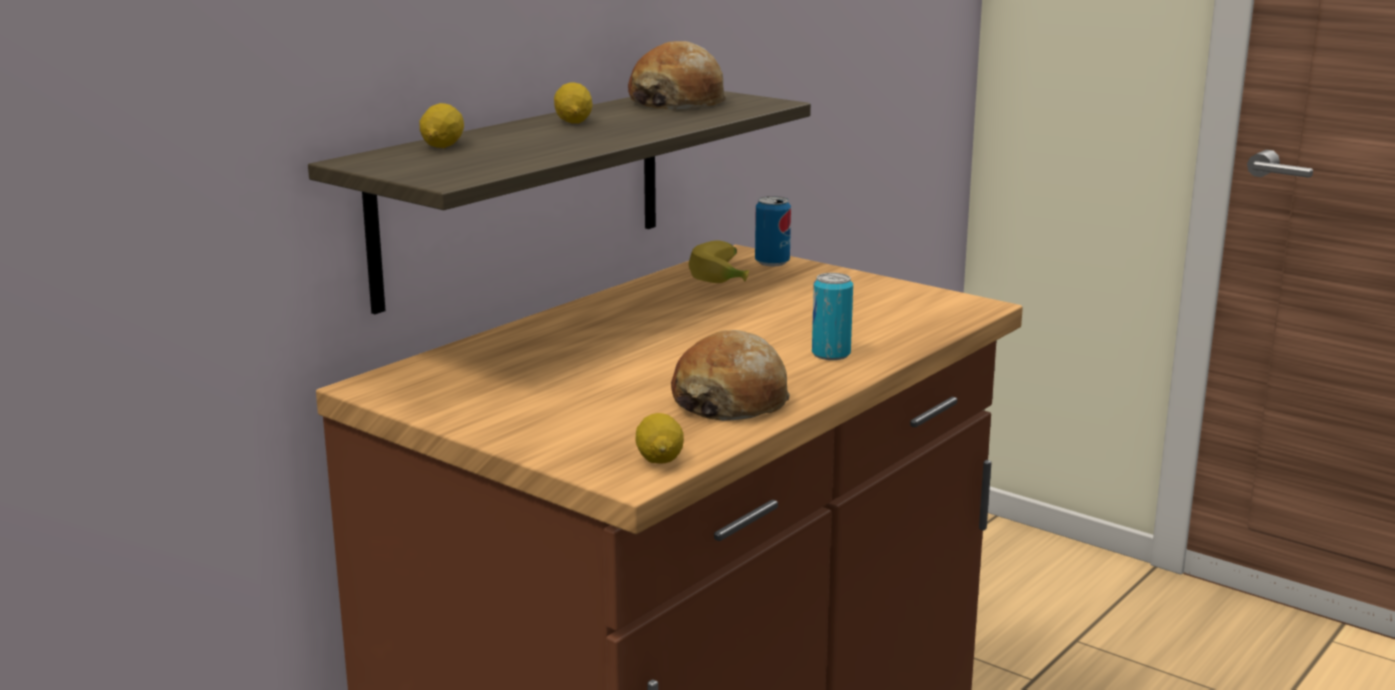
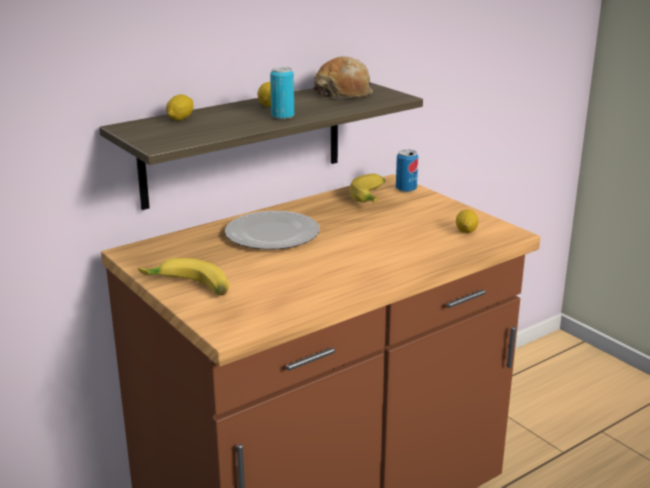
camera: 15 degrees right, 5 degrees up
lemon [635,413,684,464] -> lemon moved to [456,209,479,233]
bread [671,330,790,421] -> none
can [812,273,853,360] -> can moved to [270,67,294,119]
none -> banana [138,258,229,296]
none -> plate [225,211,320,250]

